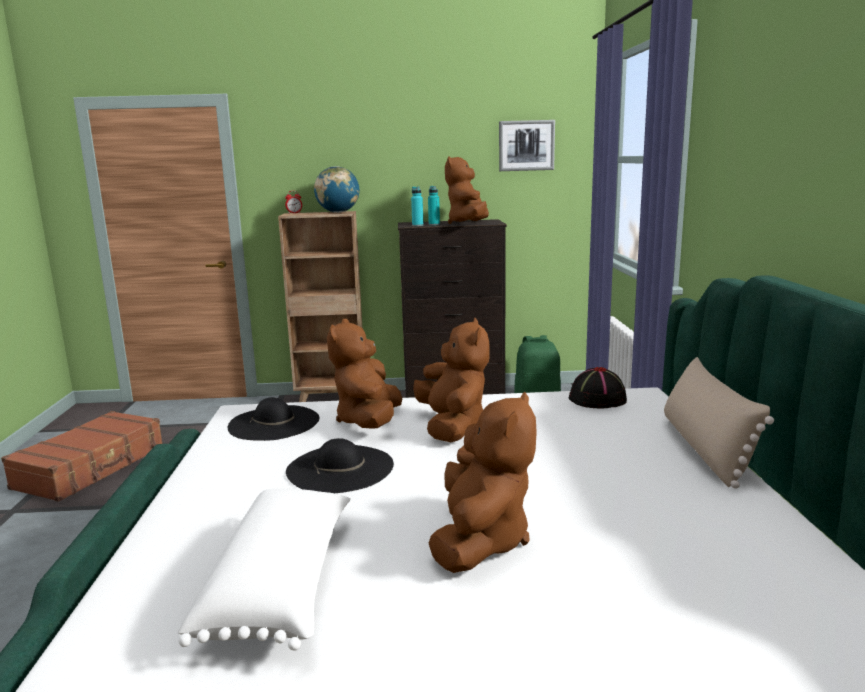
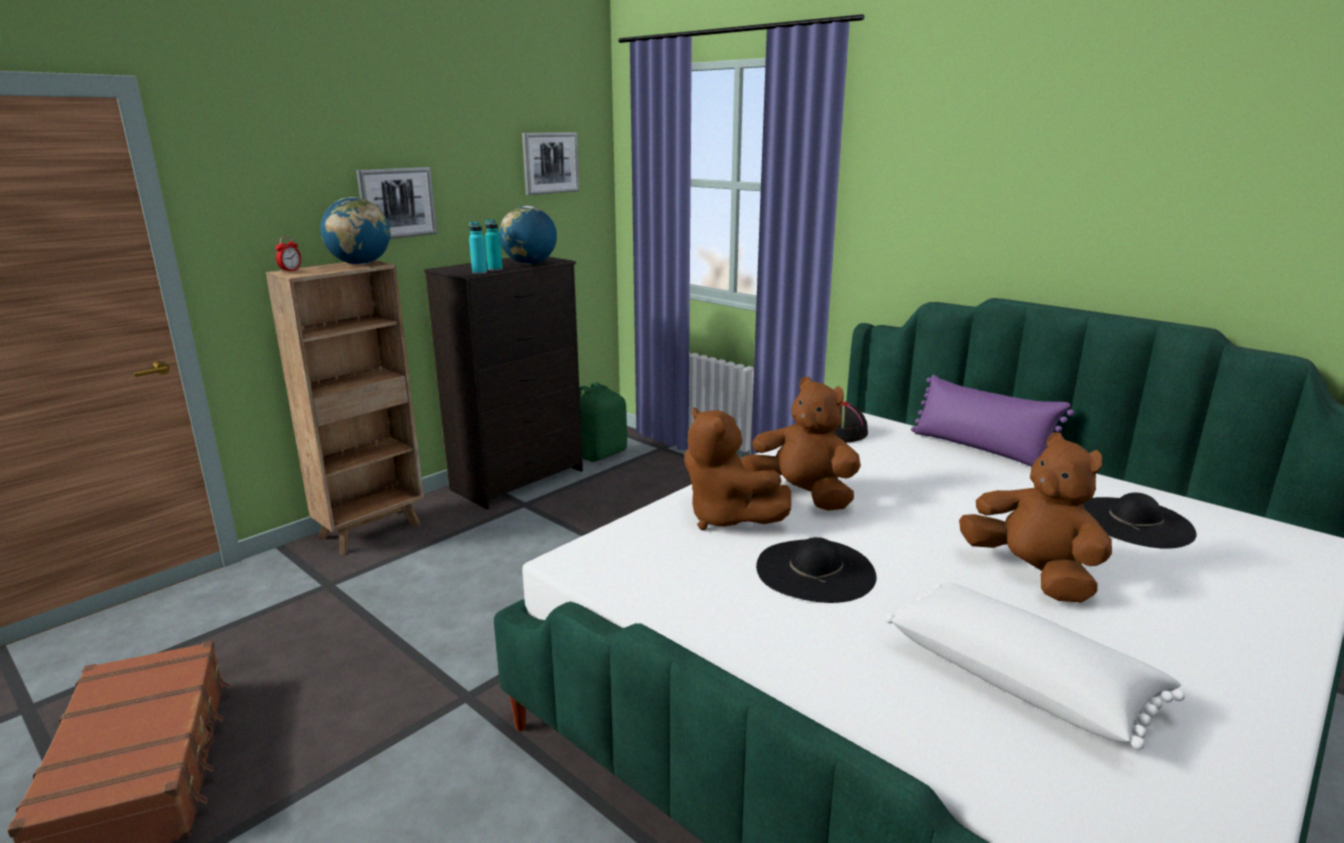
camera: 45 degrees left, 5 degrees up
black hat [228,397,320,441] -> black hat moved to [1083,492,1196,549]
brown plush toy [445,156,489,224] -> globe [499,206,557,264]
beige pillow [664,357,774,489] -> purple pillow [911,375,1074,467]
none -> picture [356,167,437,239]

